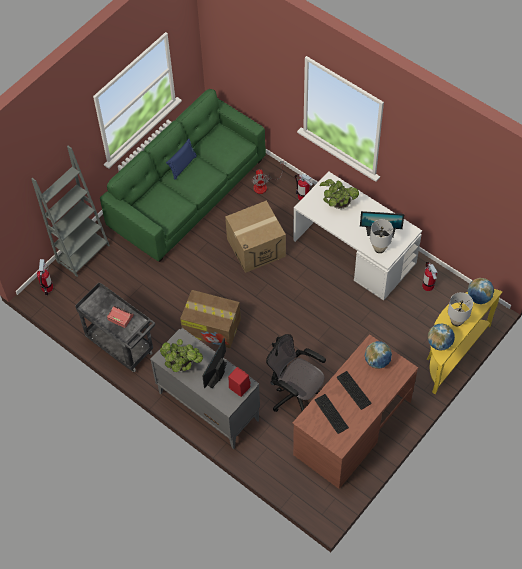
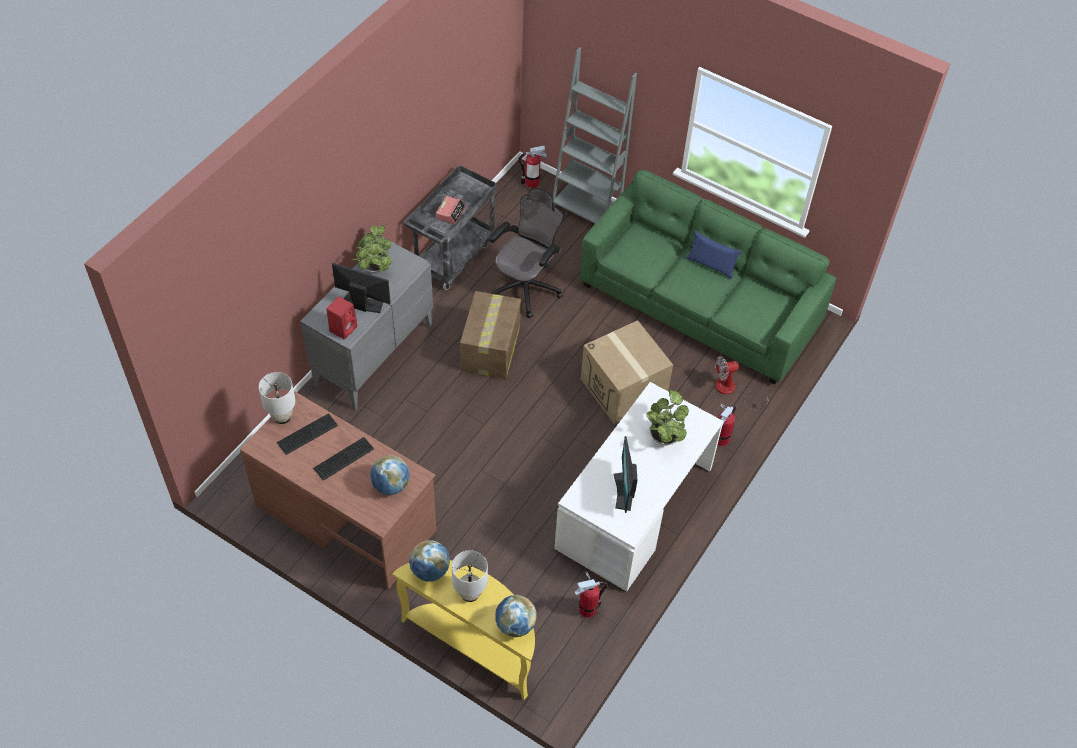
camera: 80 degrees right, 5 degrees down
office chair [266,334,326,412] -> office chair moved to [489,189,564,318]
white table lamp [370,219,393,253] -> white table lamp moved to [259,372,296,424]

